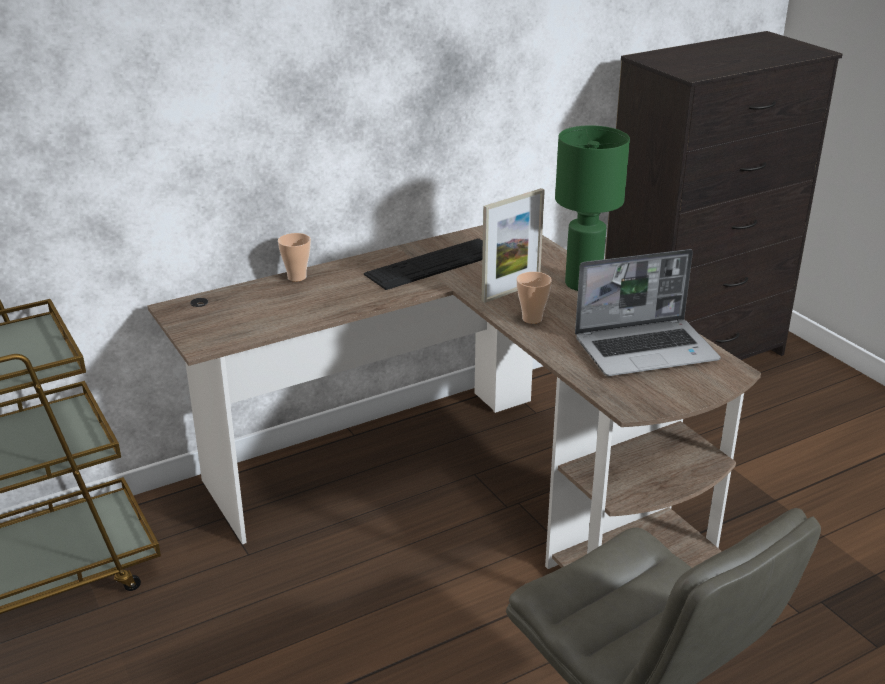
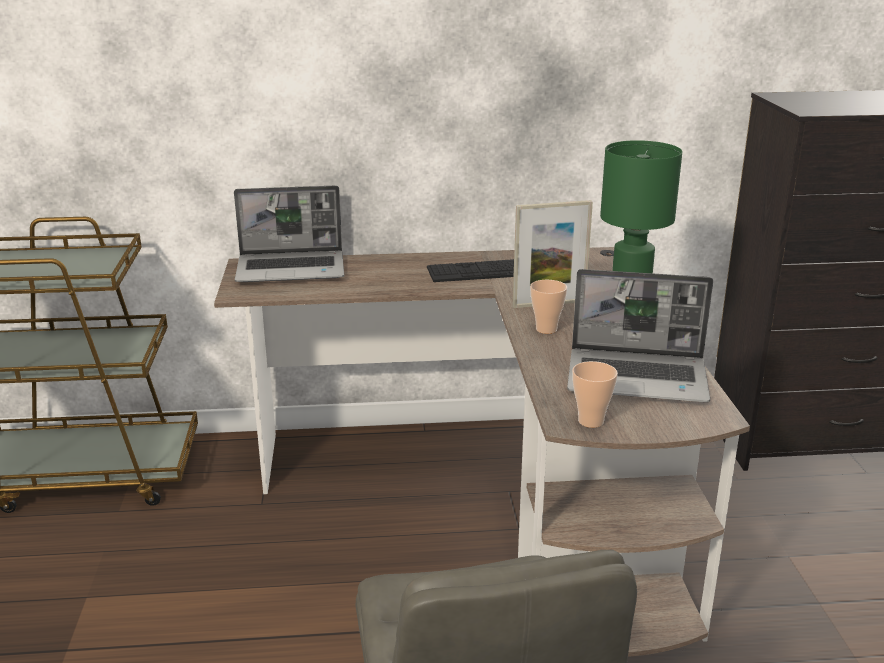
camera: 25 degrees right, 5 degrees down
cup [278,233,311,282] -> cup moved to [572,361,618,428]
none -> laptop [234,185,344,282]

